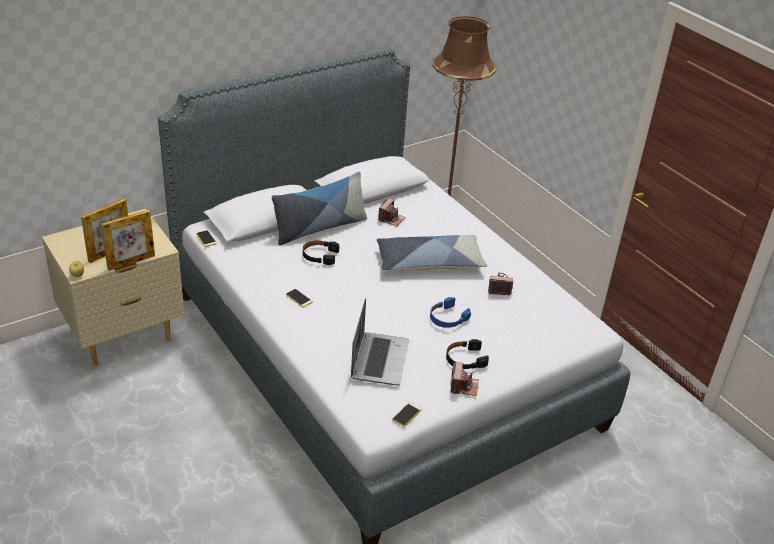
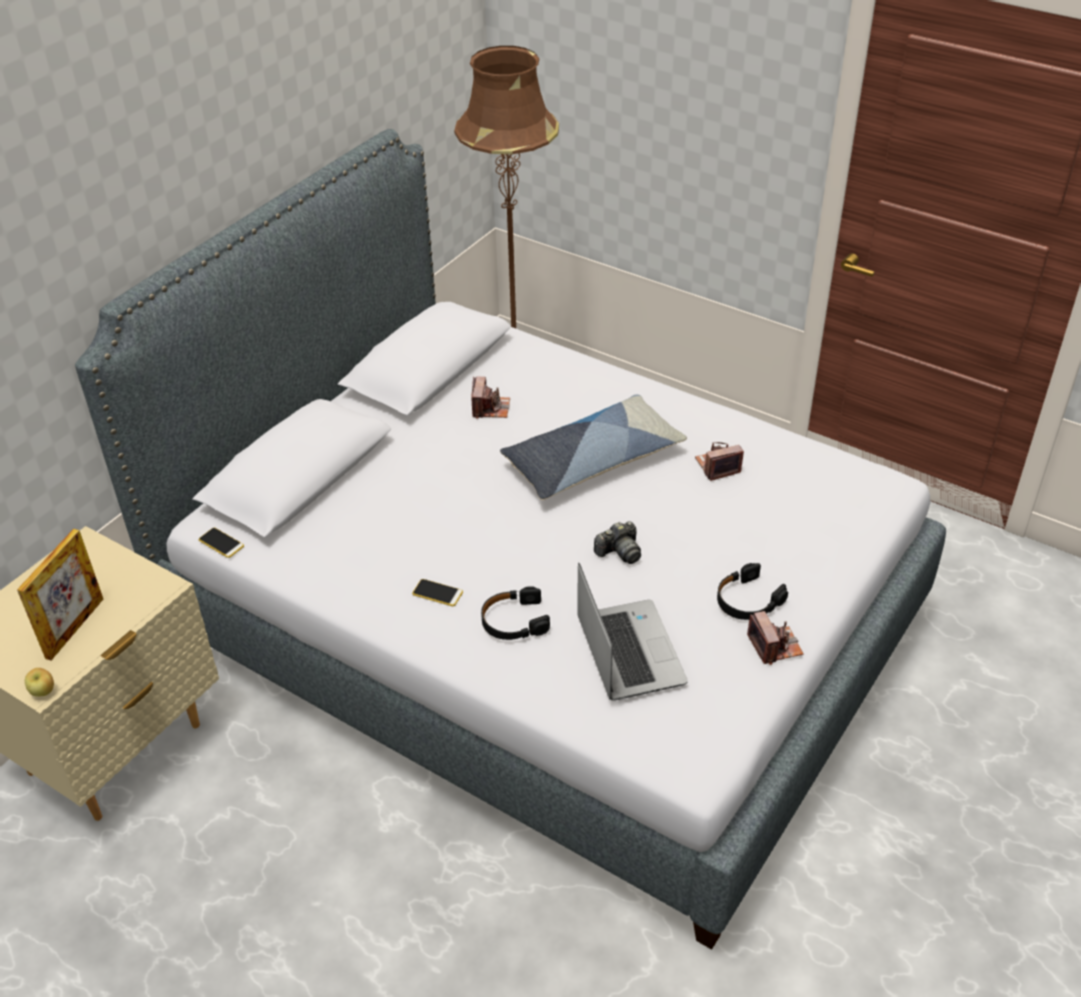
camera: 20 degrees left, 5 degrees up
picture frame [101,210,155,271] -> none
pillow [272,172,367,245] -> none
black headphones [303,240,339,265] -> black headphones moved to [481,586,550,640]
phone [392,402,422,426] -> none
blue headphones [430,297,471,328] -> none
none -> camera [594,521,641,564]

